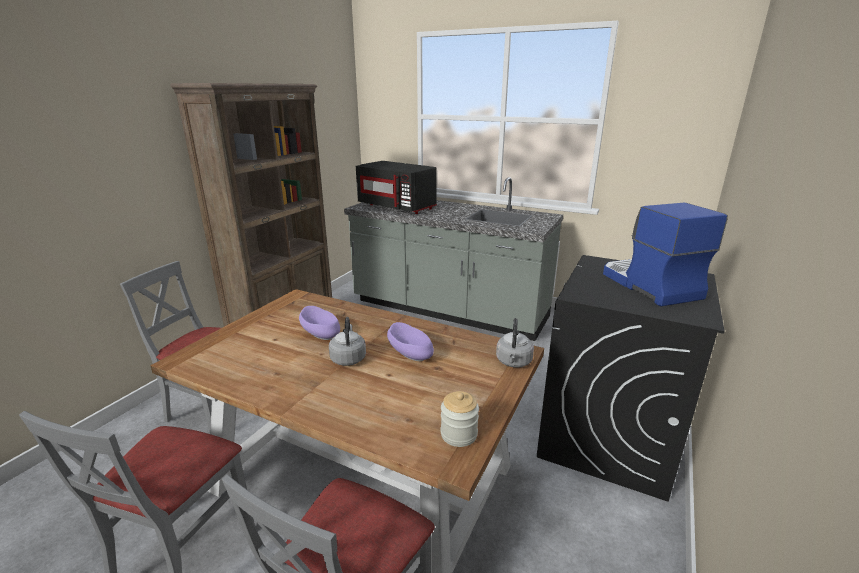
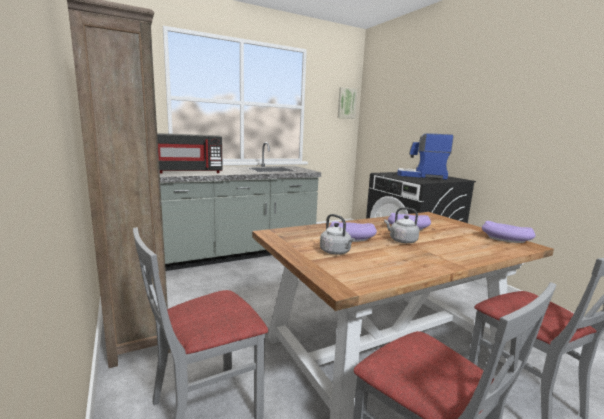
camera: 55 degrees left, 10 degrees down
jar [441,391,479,447] -> purple bowl [482,221,535,243]
grey kettle [496,318,534,367] -> grey kettle moved to [320,214,355,255]
none -> picture [338,87,357,119]

